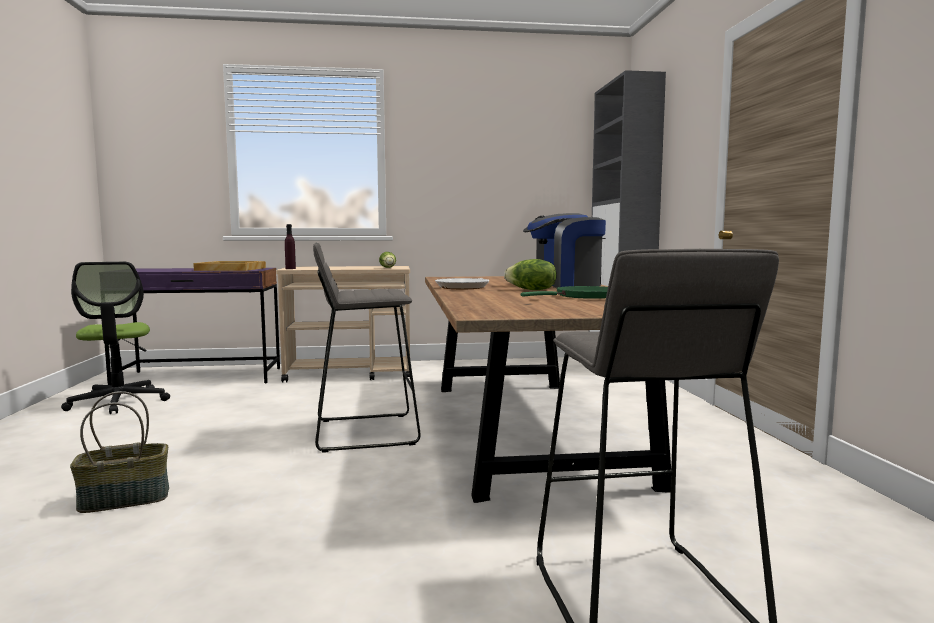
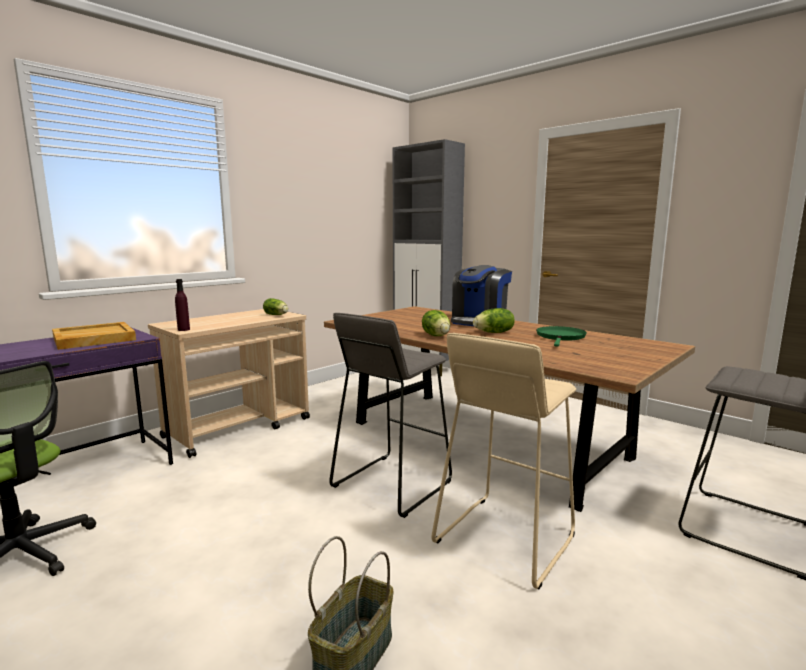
camera: 40 degrees left, 5 degrees up
frying pan [435,278,490,289] -> lettuce [422,310,450,336]
none -> beige stool [431,333,576,589]

